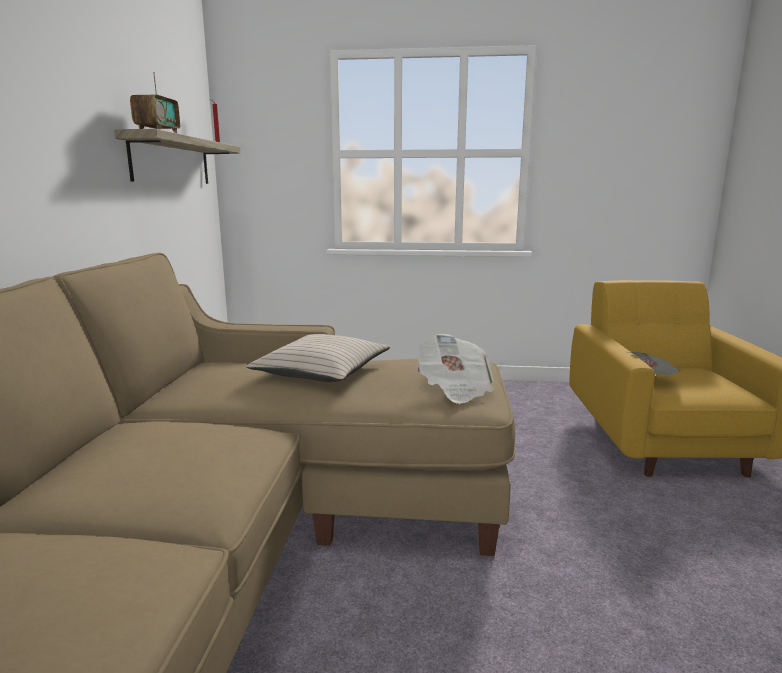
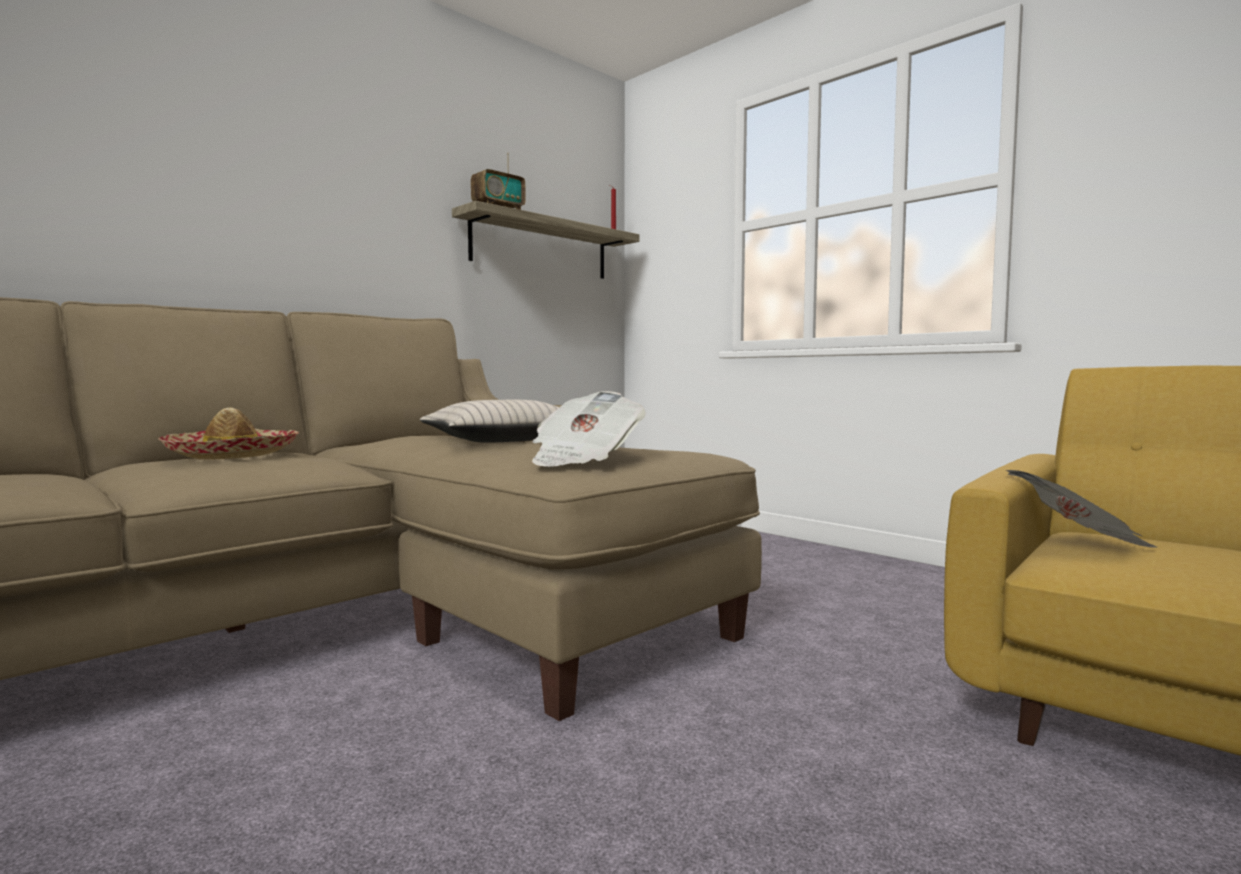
camera: 40 degrees right, 10 degrees down
none -> hat [158,407,299,460]

